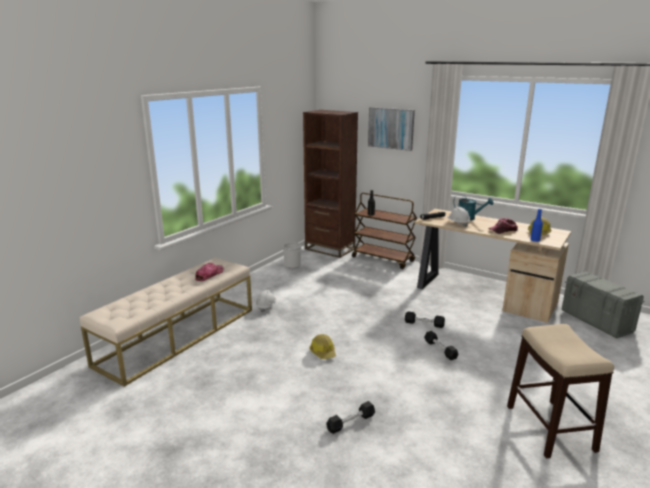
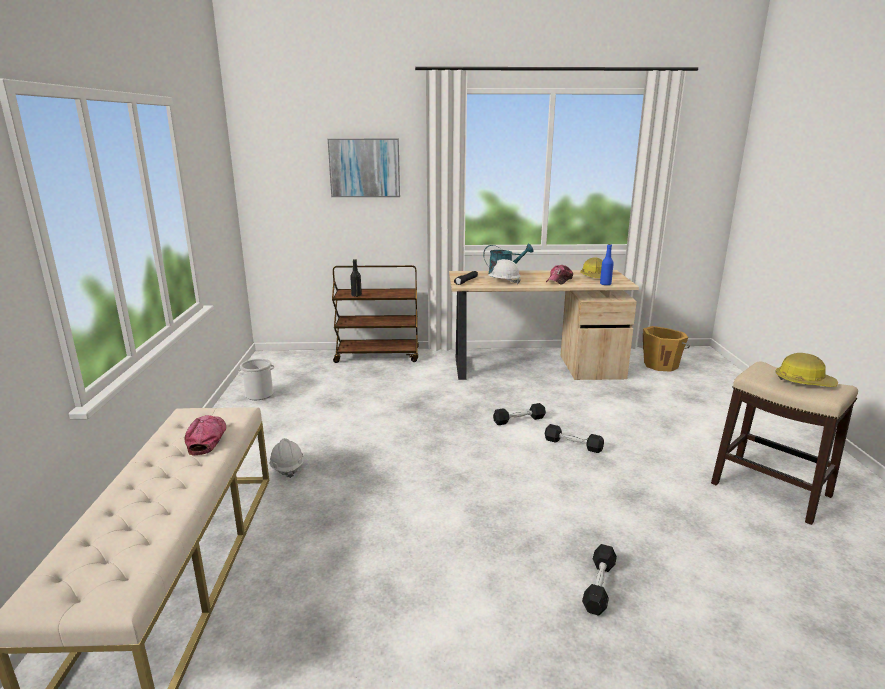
camera: 35 degrees left, 0 degrees up
brown bookcase [303,110,358,258] -> none
hard hat [309,334,336,359] -> hard hat moved to [775,353,838,387]
grey storage box [562,271,645,338] -> orange bucket [643,326,690,372]

